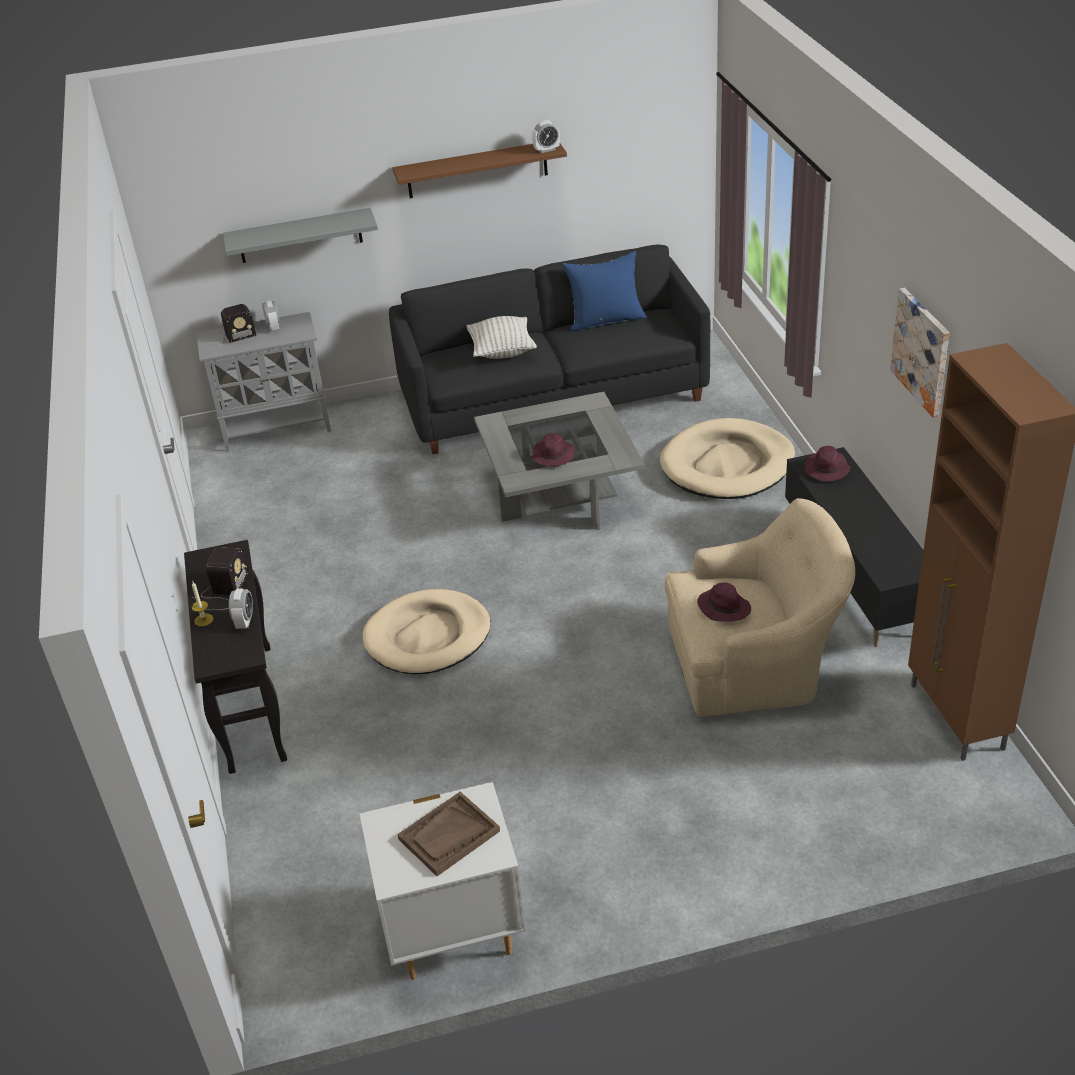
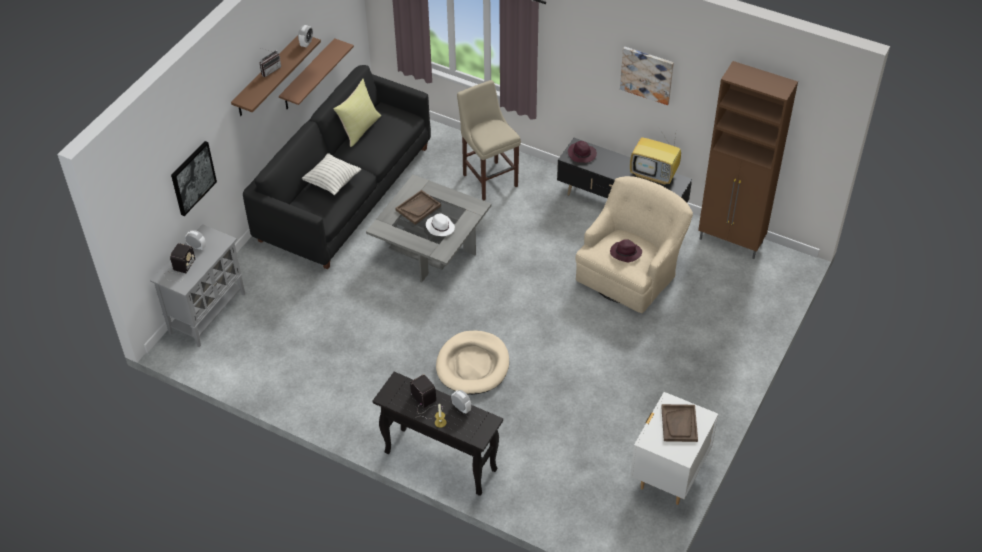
camera: 50 degrees left, 10 degrees up
grey shelf [223,208,378,263] -> picture [171,141,217,216]
purple hat [532,433,575,466] -> white hat [426,214,455,236]
blue pillow [562,251,647,331] -> yellow pillow [334,79,381,147]
beige dog bed [660,418,795,499] -> beige stool [457,80,521,201]
none -> radio [260,48,281,77]
none -> brown shelf [279,38,354,109]
none -> brown tray [395,190,441,224]
none -> television [630,127,681,185]

